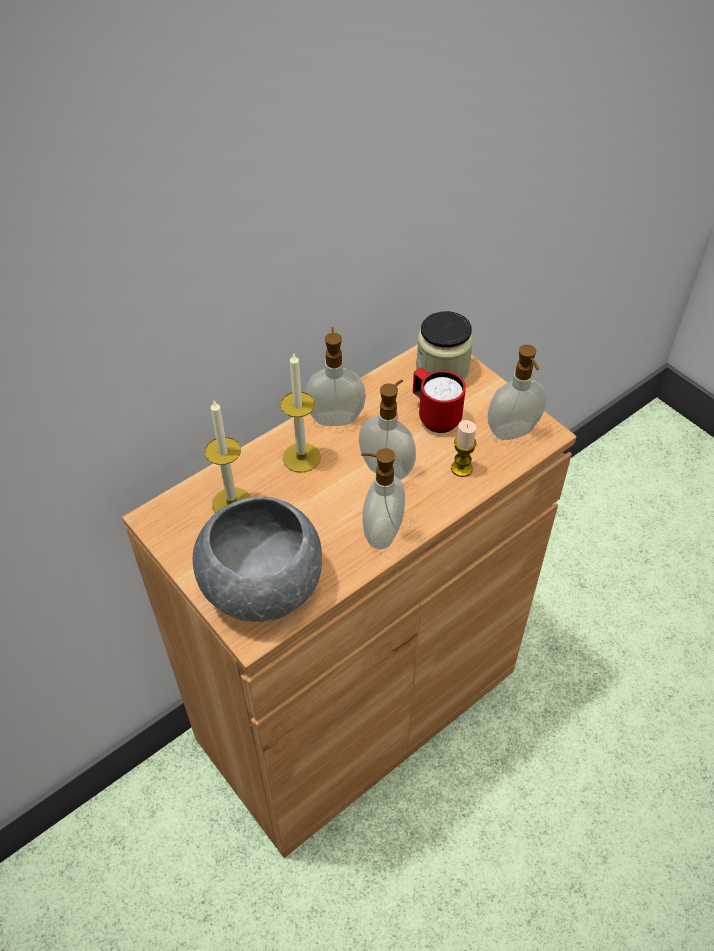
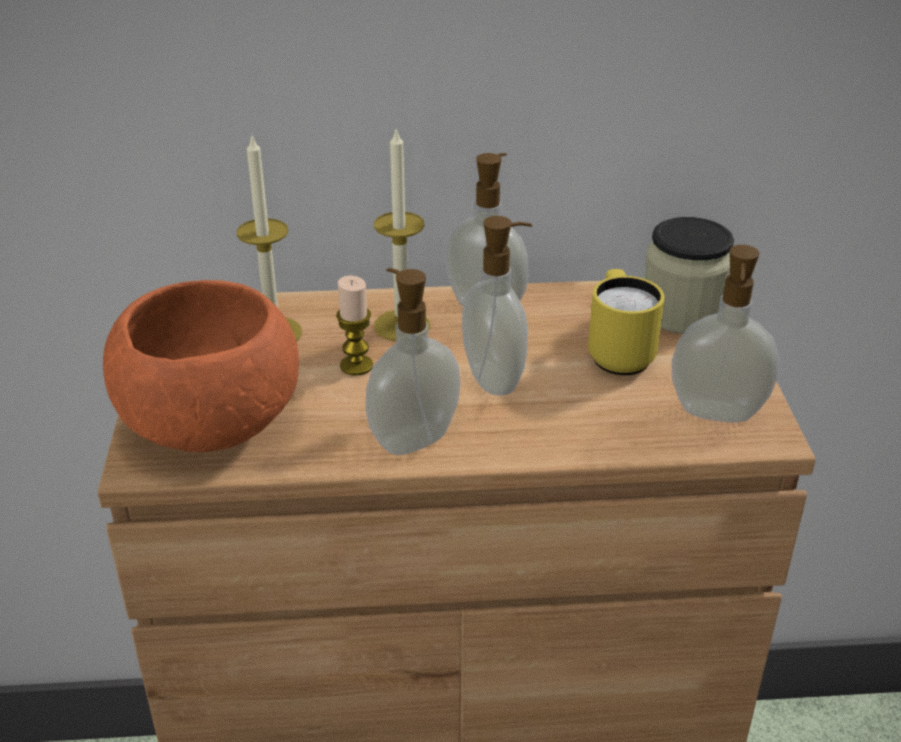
camera: 35 degrees right, 15 degrees down
grey bowl [193,496,322,622] -> orange bowl [103,280,299,452]
red mug [413,368,466,433] -> yellow mug [588,269,664,376]
candle [451,420,477,477] -> candle moved to [336,275,373,376]

